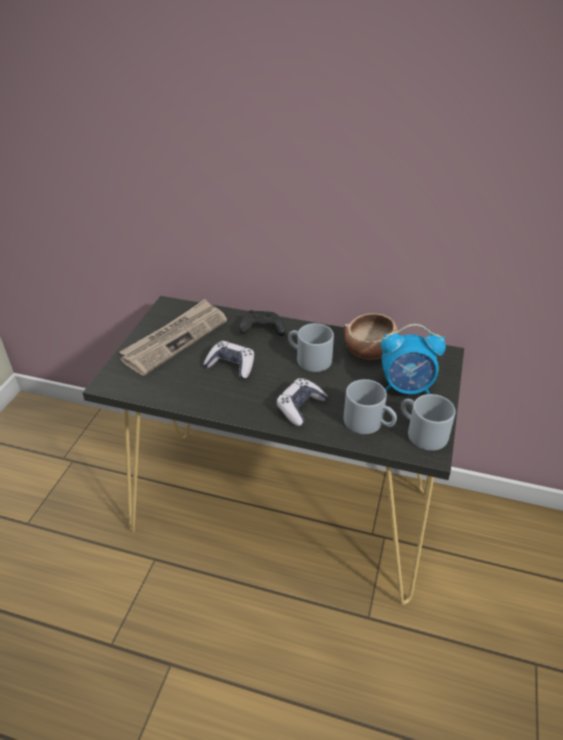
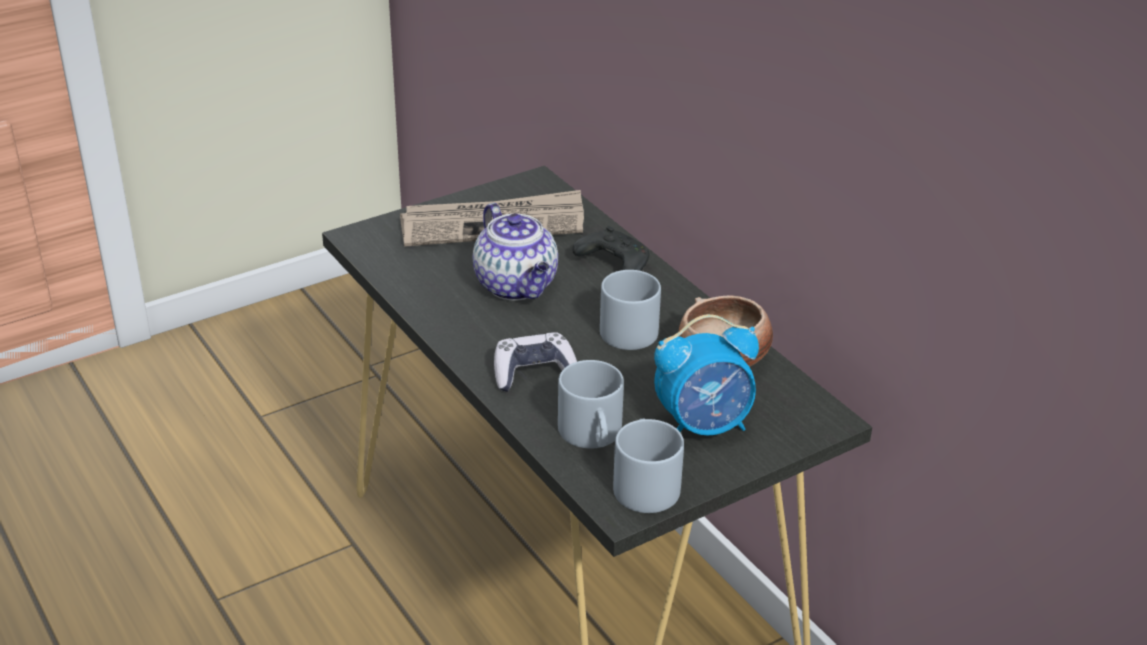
camera: 40 degrees right, 5 degrees down
game controller [203,341,254,379] -> teapot [473,203,558,301]
alarm clock [381,324,446,394] -> alarm clock turned 60 degrees counterclockwise [654,314,759,436]

